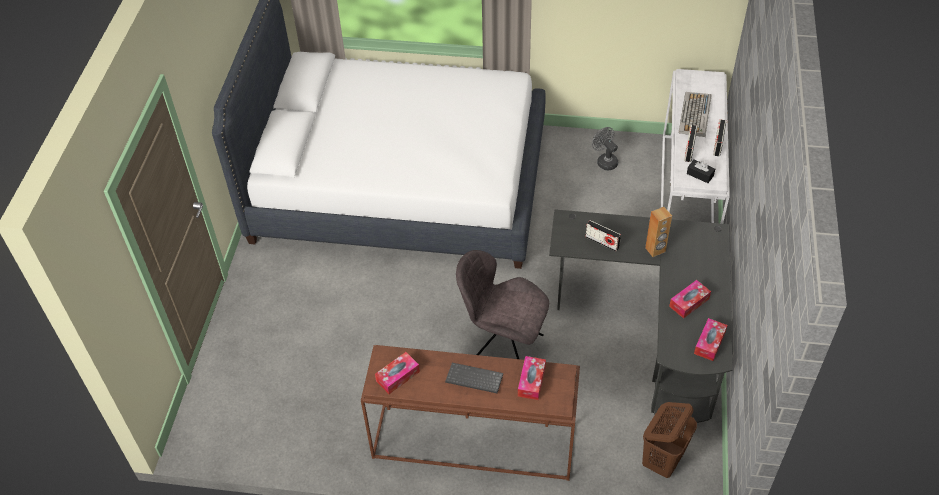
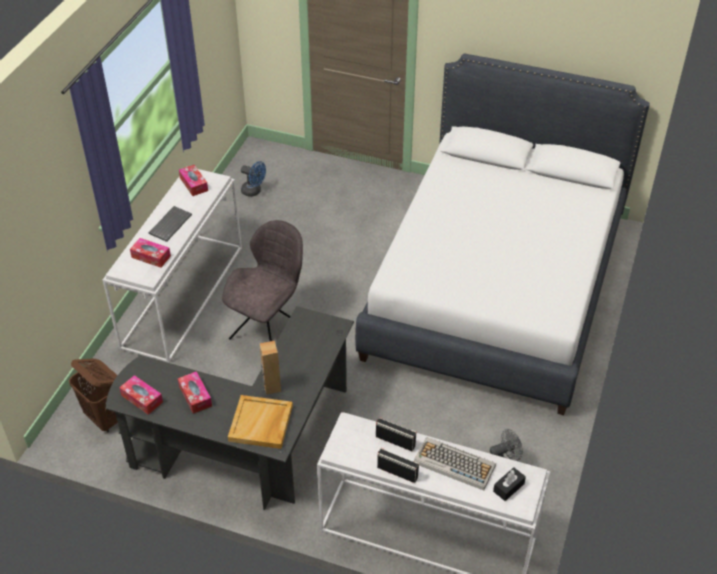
camera: 100 degrees right, 5 degrees down
brown console table [361,345,580,481] -> white console table [103,169,242,363]
radio [586,220,621,251] -> none
black tissue box [687,160,715,183] -> black tissue box moved to [493,467,526,501]
none -> beige tray [228,395,293,449]
none -> blue fan [241,161,266,197]

